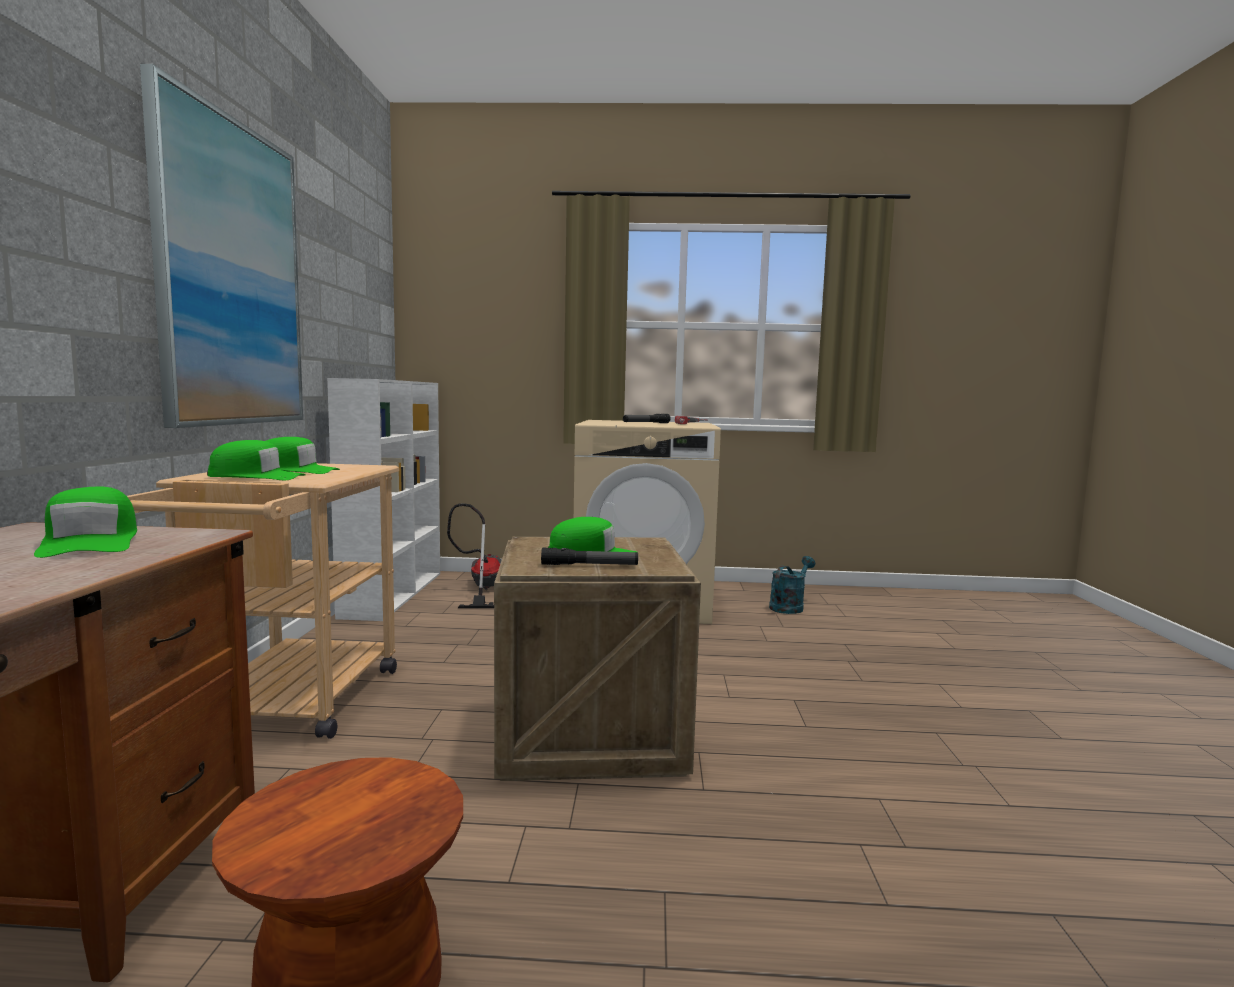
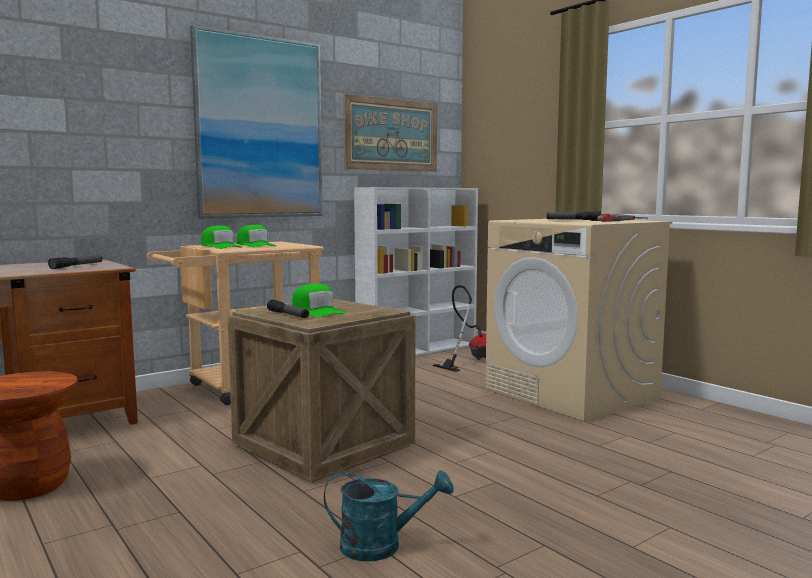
camera: 50 degrees right, 0 degrees up
green cap [34,487,137,558] -> flashlight [48,255,102,269]
turquoise watering can [769,556,815,614] -> turquoise watering can moved to [324,470,454,561]
none -> picture [343,94,437,172]

